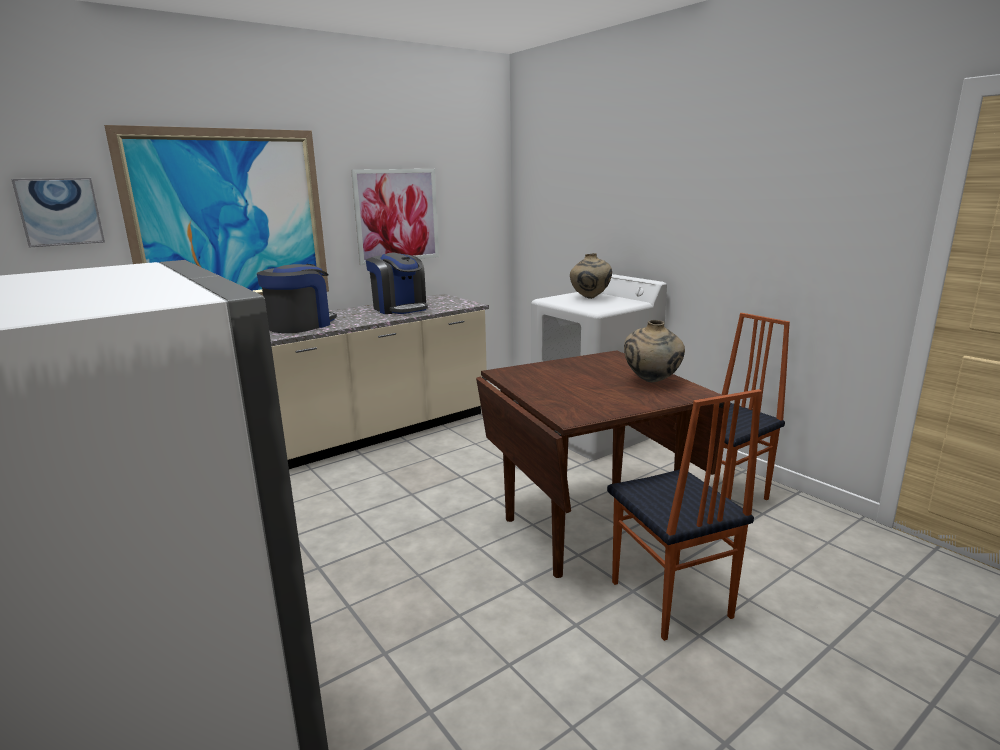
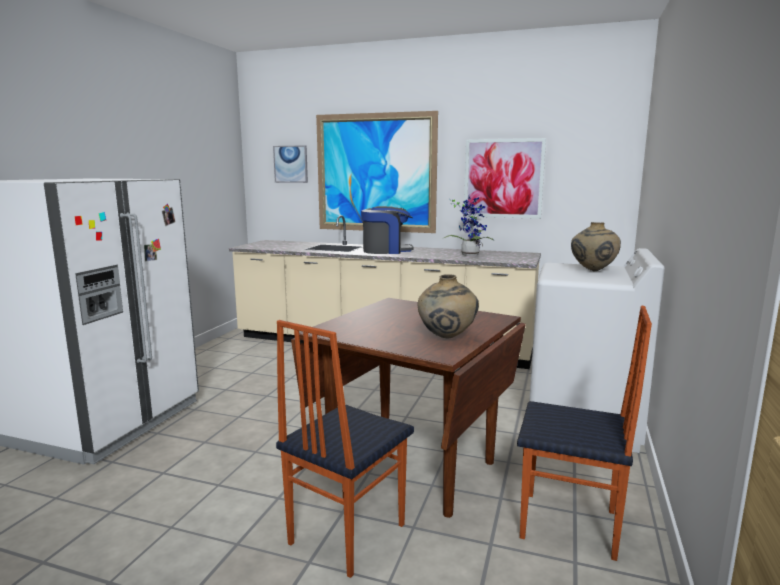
camera: 55 degrees right, 5 degrees down
coffee machine [366,253,428,314] -> potted plant [442,196,494,256]

